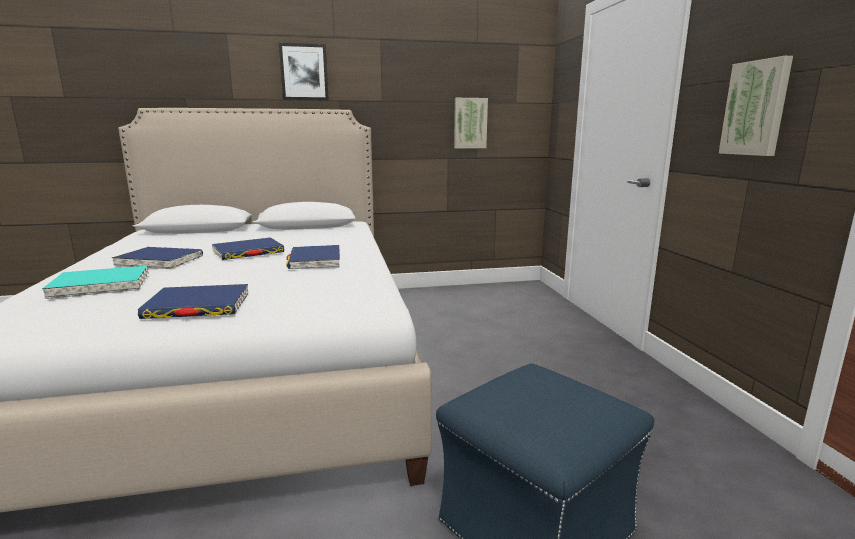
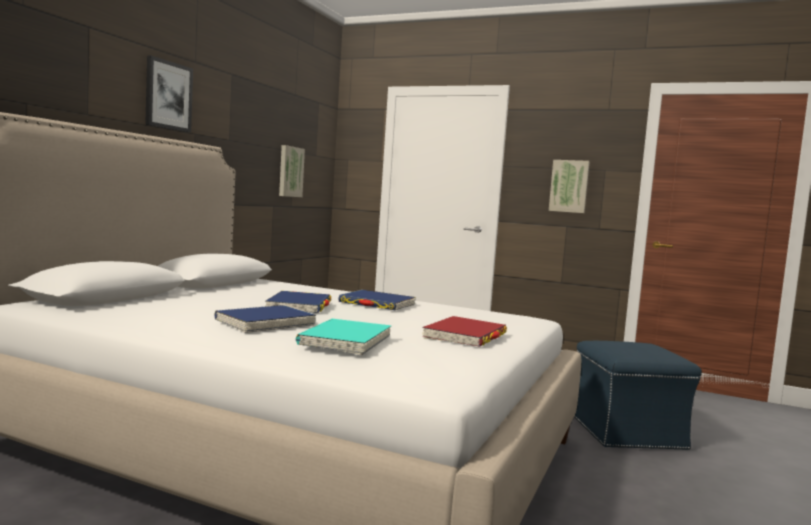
camera: 55 degrees left, 10 degrees down
blue book [138,284,248,319] -> red book [422,316,507,347]

